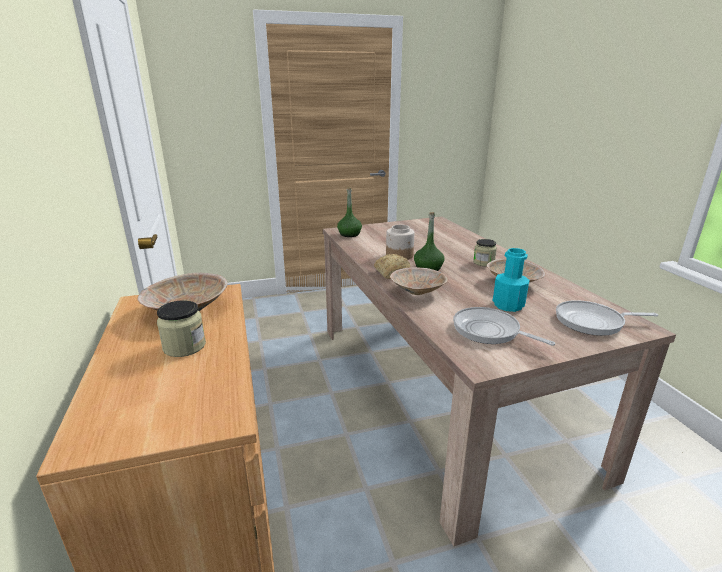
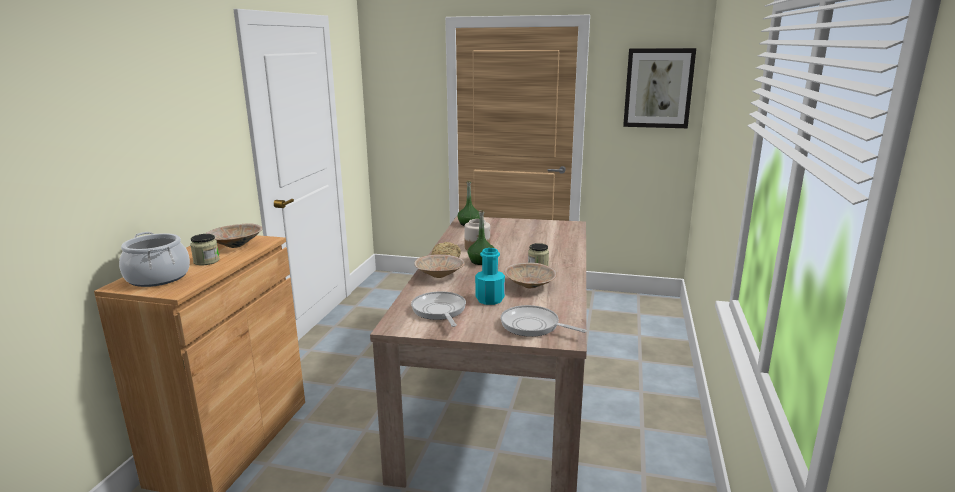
camera: 30 degrees right, 5 degrees down
none -> cooking pot [119,232,190,287]
none -> picture [623,48,696,128]

